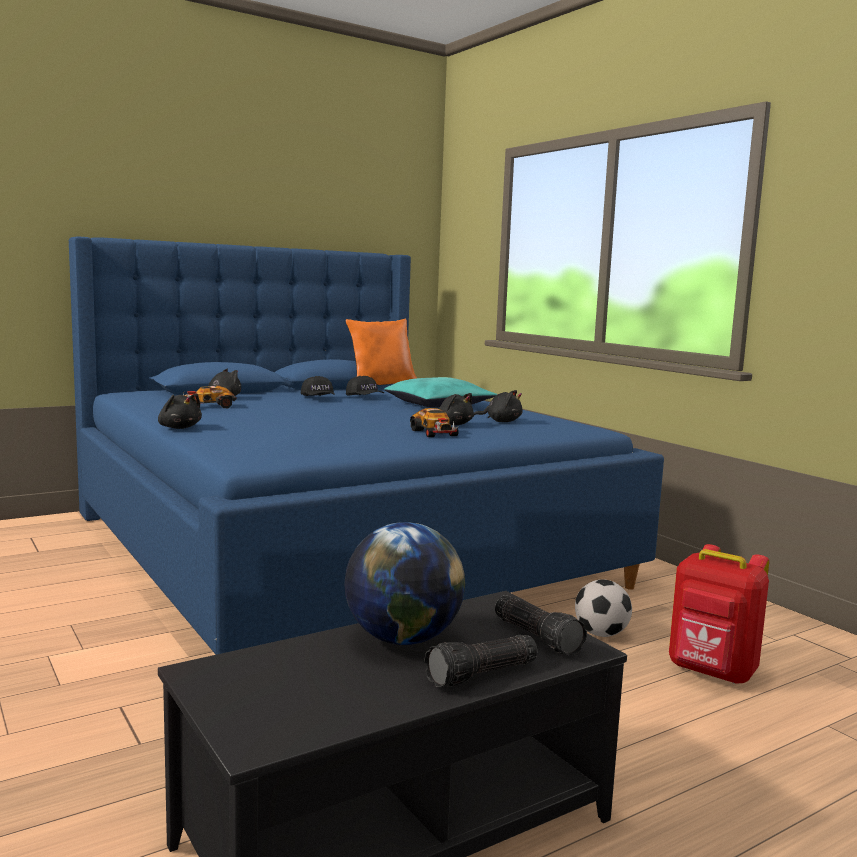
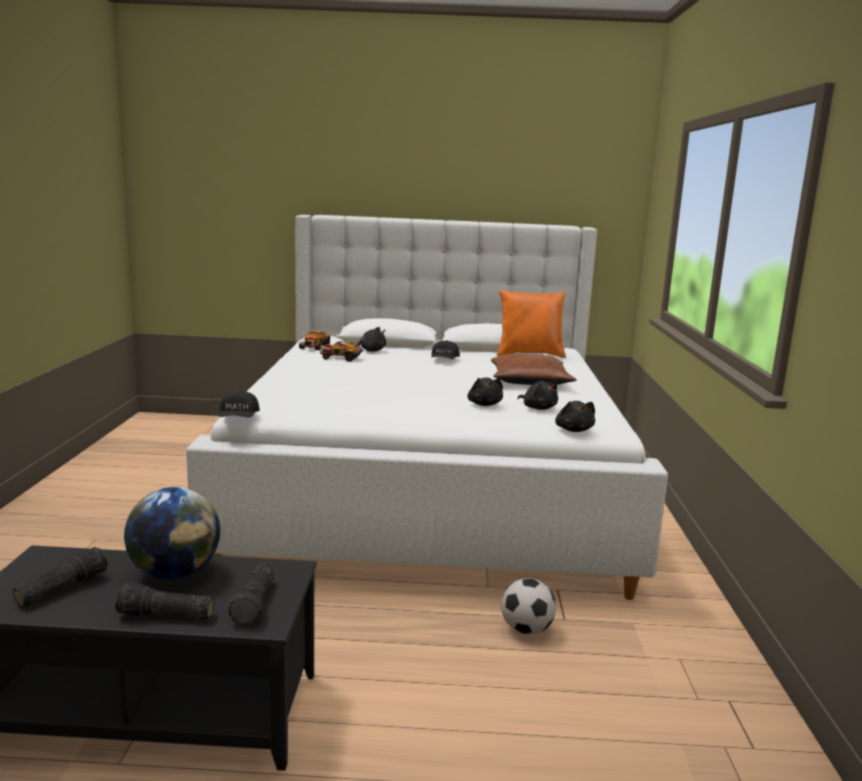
camera: 35 degrees right, 5 degrees up
blue bed [69,236,664,655] -> white bed [186,215,668,600]
black plush toy [158,394,202,429] -> black plush toy moved to [555,401,595,432]
black cap [346,376,384,396] -> black cap moved to [219,390,260,417]
turquoise pillow [384,377,498,408] -> brown pillow [491,354,577,385]
toy car [410,408,459,437] -> toy car moved to [299,330,330,350]
red backpack [669,544,769,684] -> none
none -> flashlight [13,547,108,607]

